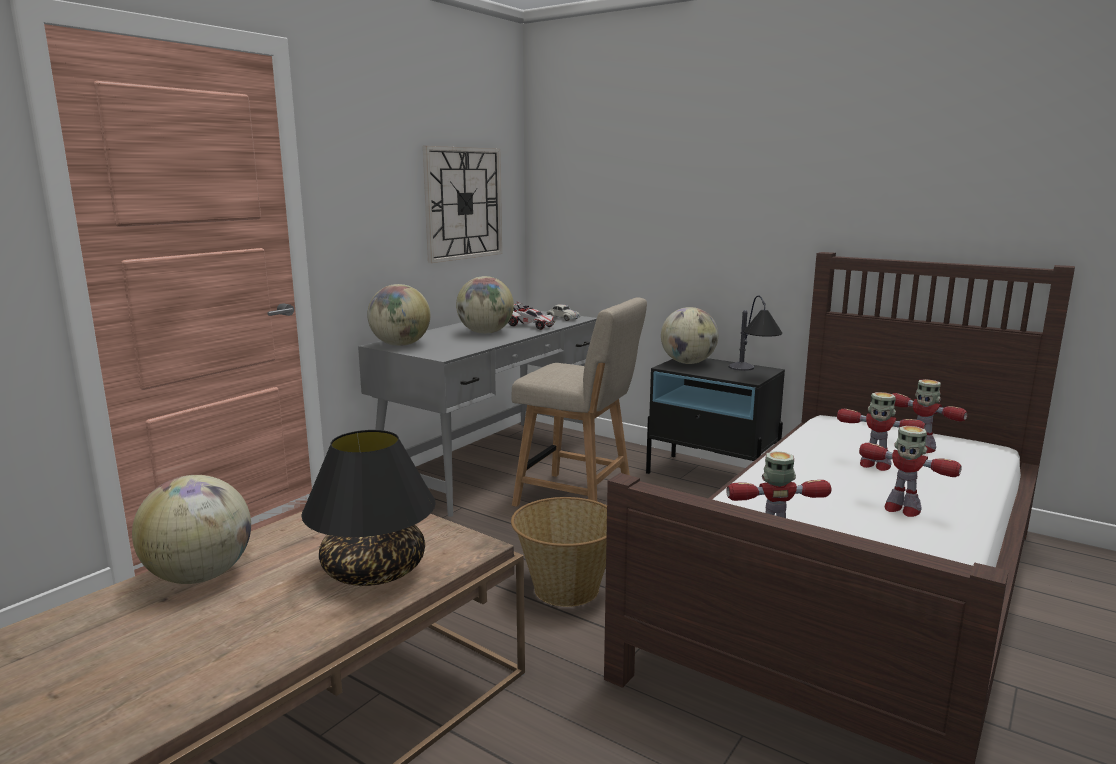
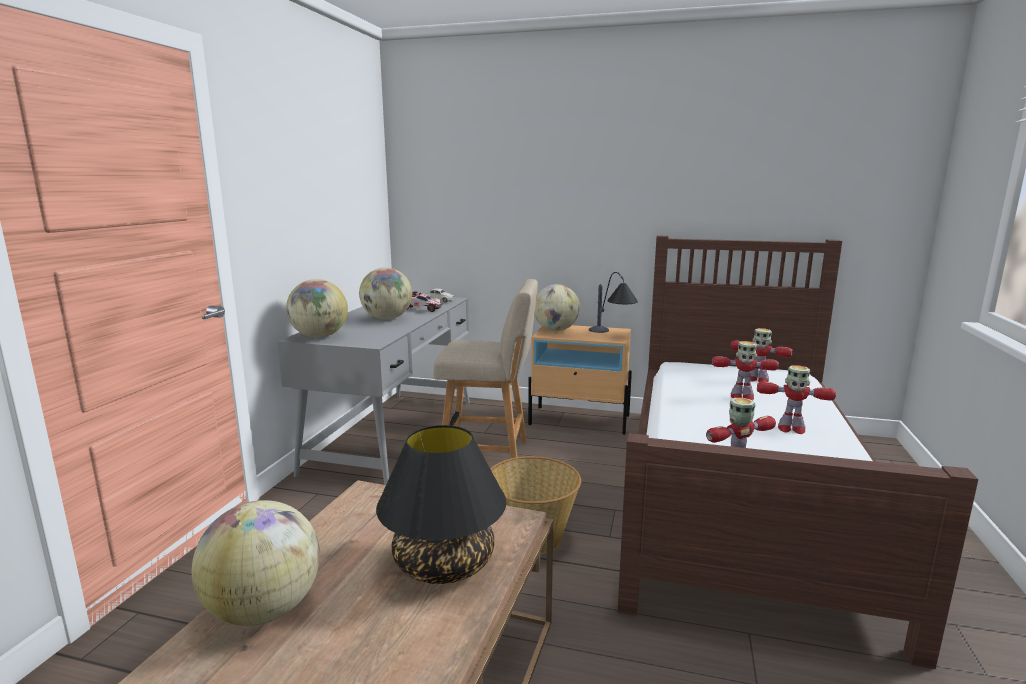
camera: 20 degrees left, 0 degrees up
wall clock [423,146,502,263] -> none
black nightstand [646,358,785,474] -> beige nightstand [528,325,632,435]

